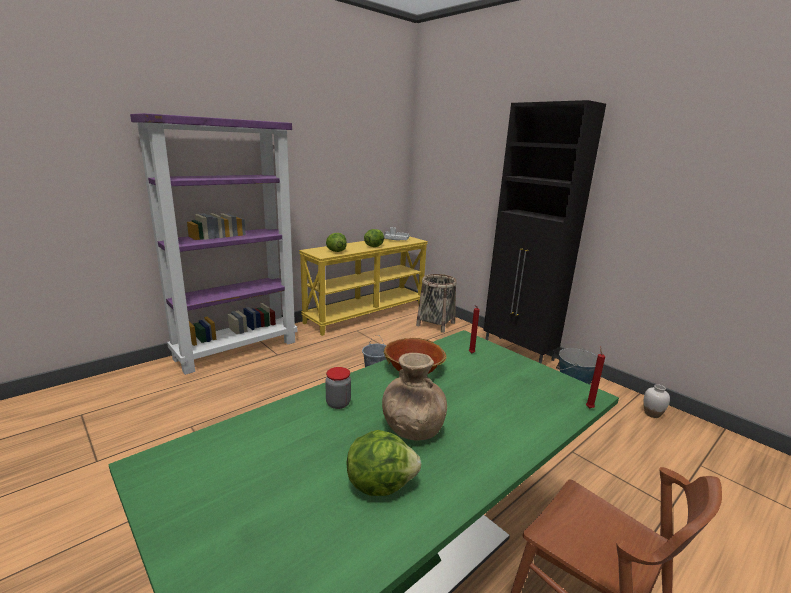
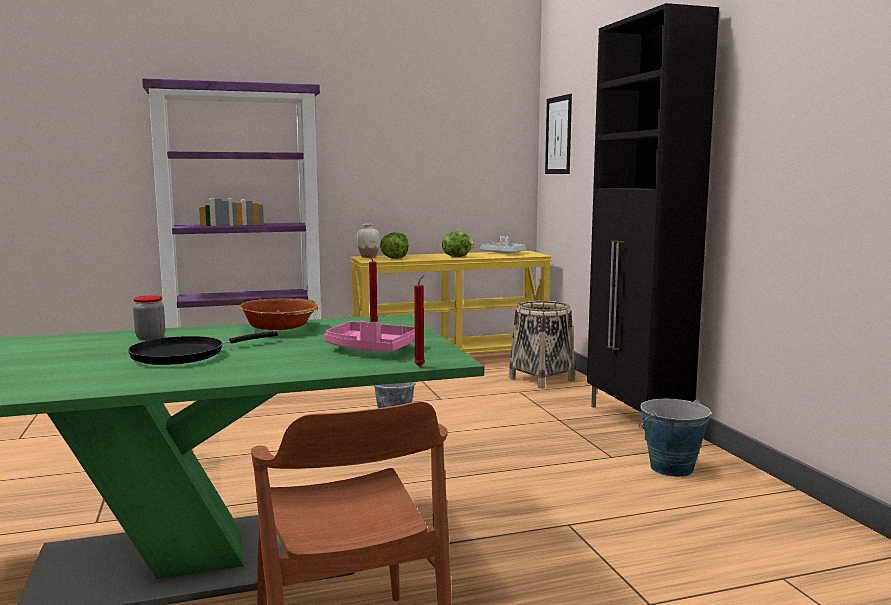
camera: 25 degrees right, 10 degrees down
lettuce [346,430,421,496] -> none
brown vase [382,353,447,440] -> black frying pan [128,331,278,365]
white vase [643,384,670,418] -> white vase moved to [357,224,380,258]
none -> pink tray [324,321,415,352]
none -> picture [545,94,572,174]

